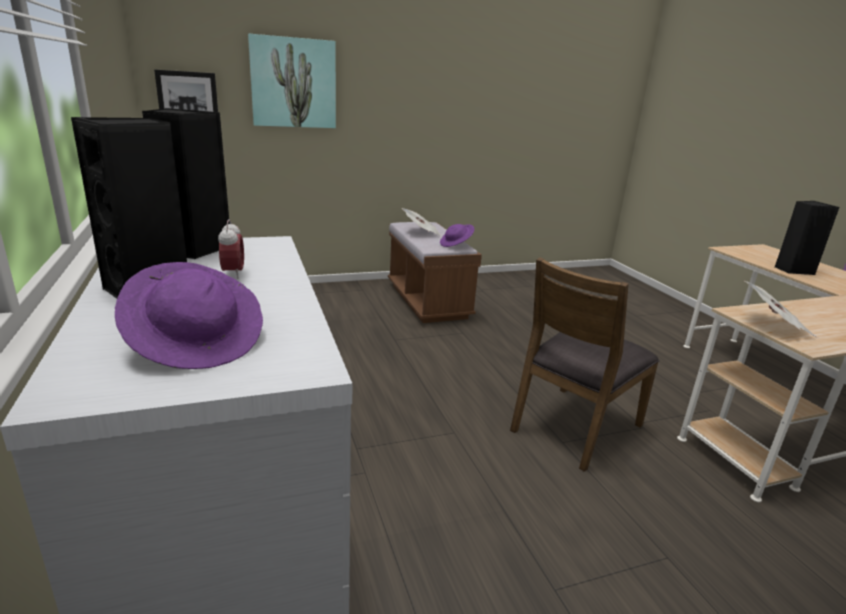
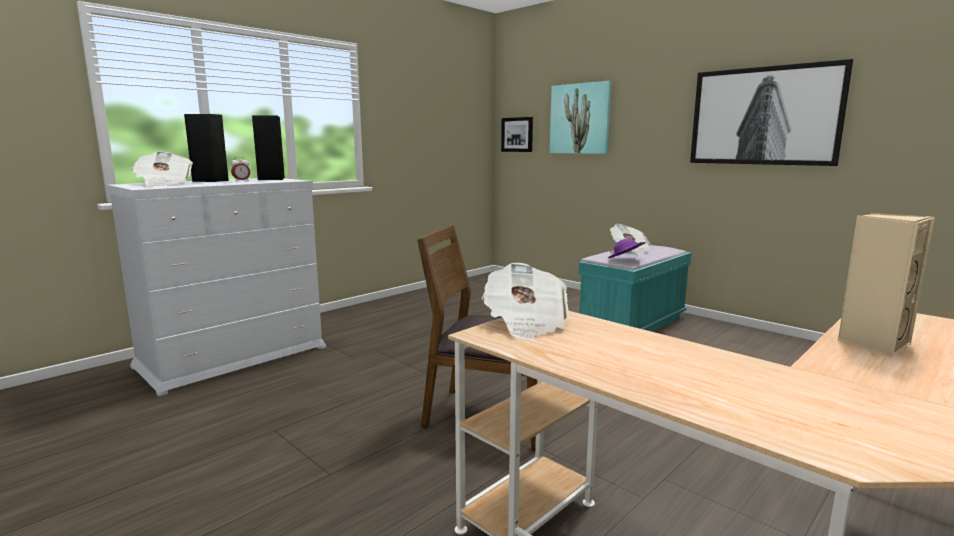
camera: 65 degrees right, 10 degrees down
purple hat [115,262,263,369] -> newspaper [131,152,193,187]
brown bench [388,222,482,323] -> turquoise bench [579,245,691,332]
black speaker [774,201,839,275] -> beige speaker [837,213,935,357]
none -> picture [690,59,853,166]

